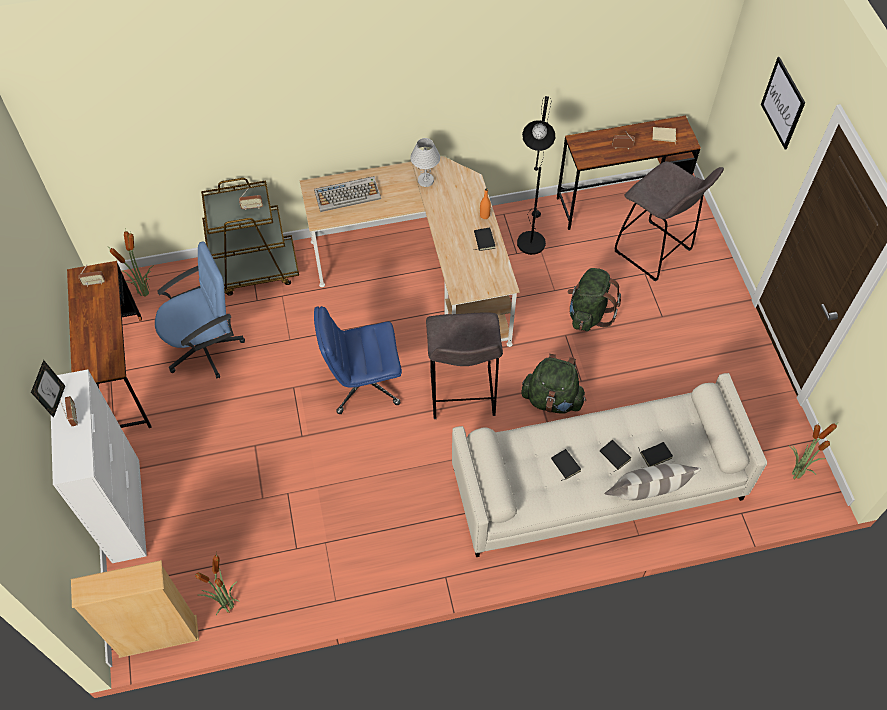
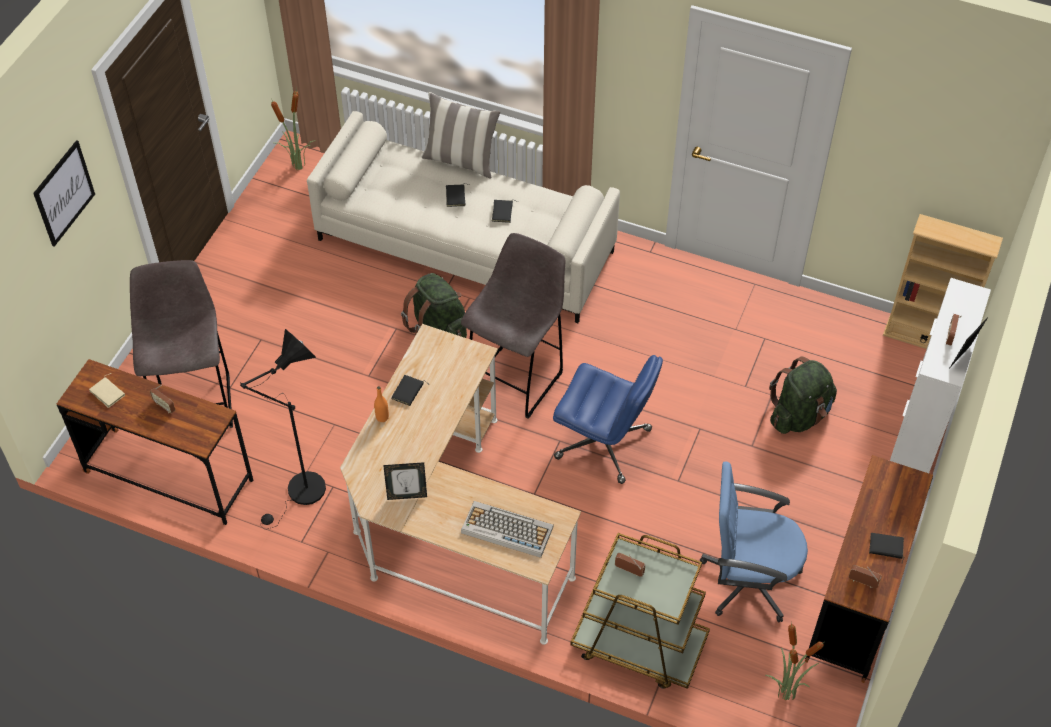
camera: 145 degrees left, 5 degrees down
potted plant [195,552,240,615] -> none
white table lamp [410,138,440,187] -> picture frame [383,462,427,500]
green backpack [567,268,621,331] -> green backpack moved to [769,357,837,434]
black book [638,442,673,467] -> black book moved to [869,533,904,562]

